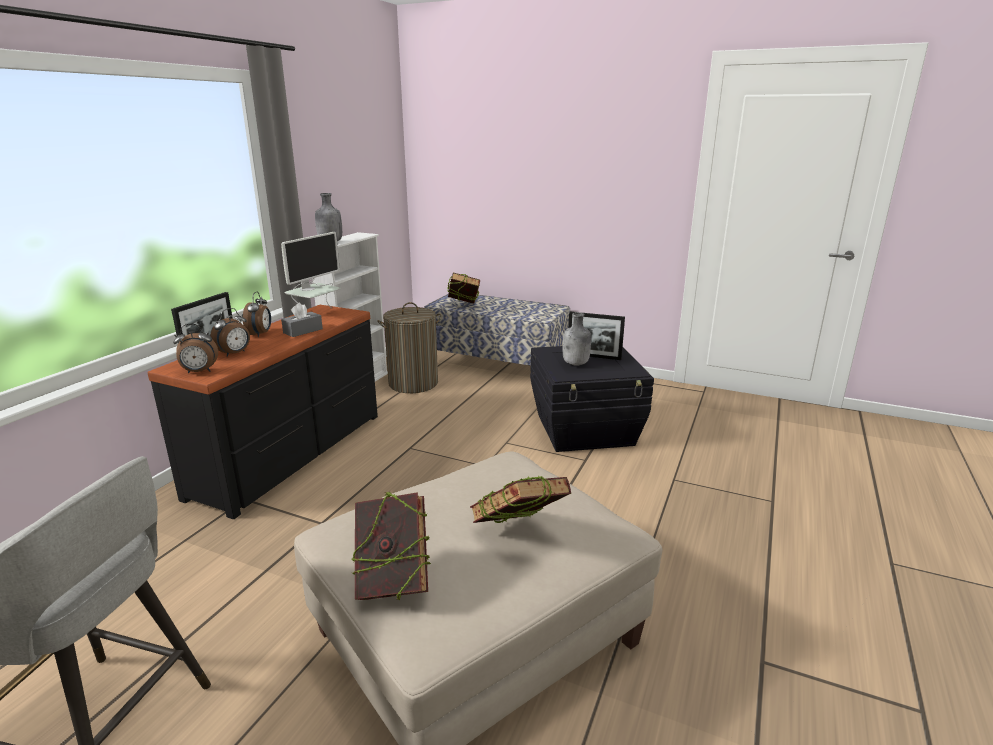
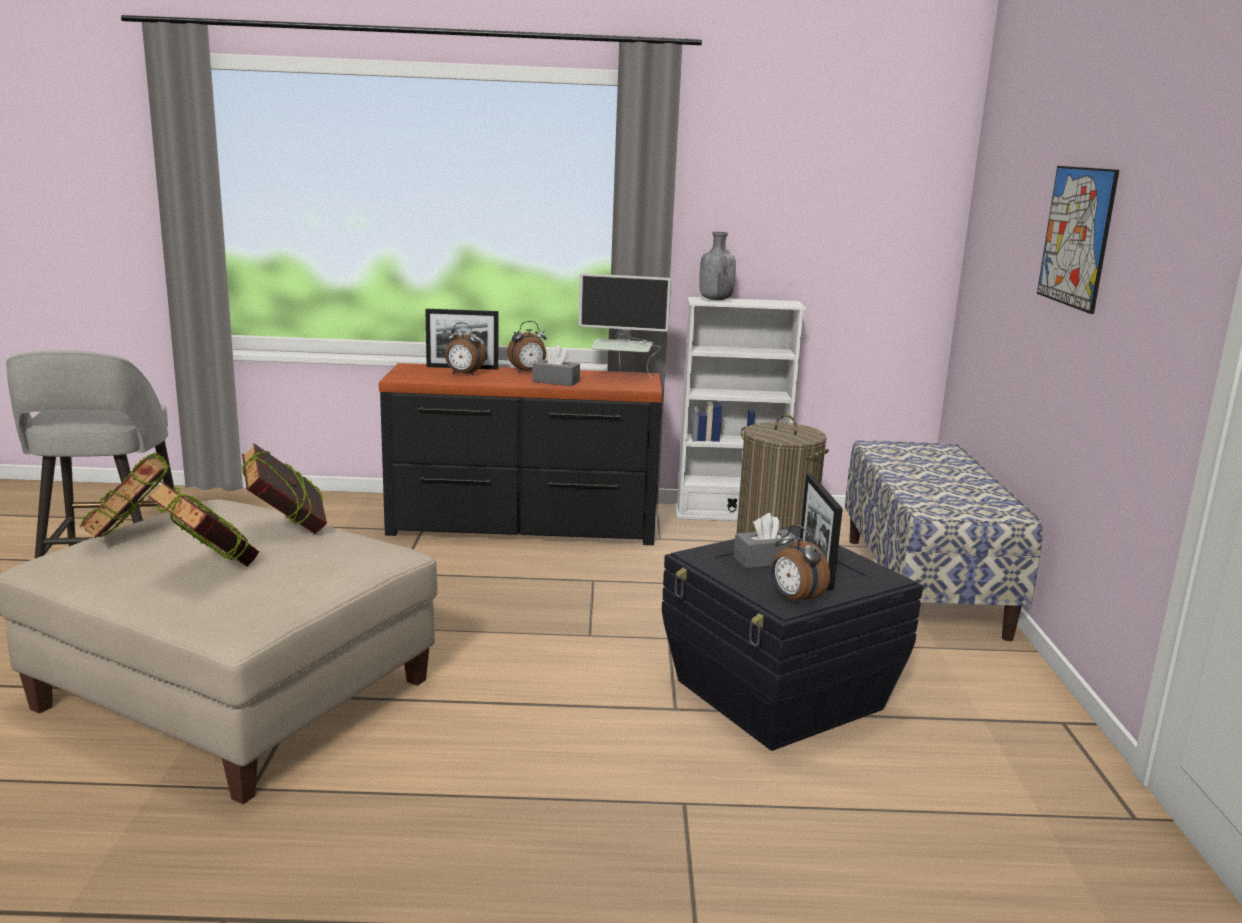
camera: 65 degrees right, 5 degrees down
alarm clock [173,324,218,373] -> alarm clock moved to [771,525,830,606]
book [447,272,480,304] -> book moved to [242,443,327,534]
grey bottle [563,312,591,365] -> grey tissue box [734,513,798,568]
none -> picture [1037,166,1119,314]

